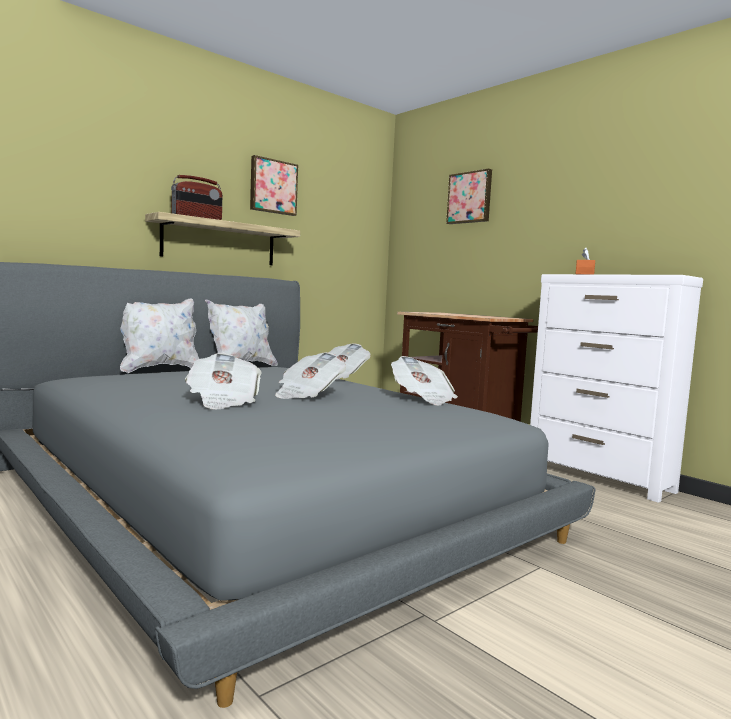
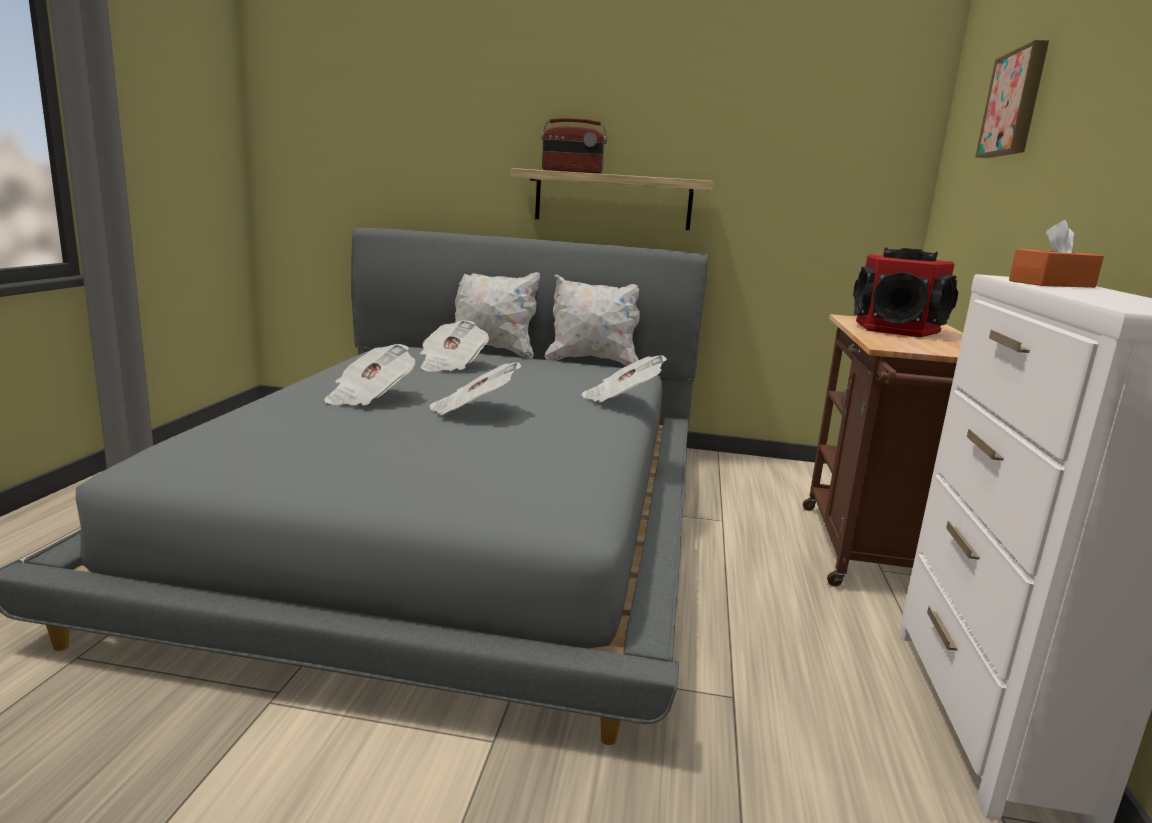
camera: 50 degrees right, 10 degrees up
picture [250,155,298,216] -> none
newspaper [391,356,458,405] -> newspaper moved to [420,320,489,372]
none -> speaker [853,247,958,337]

